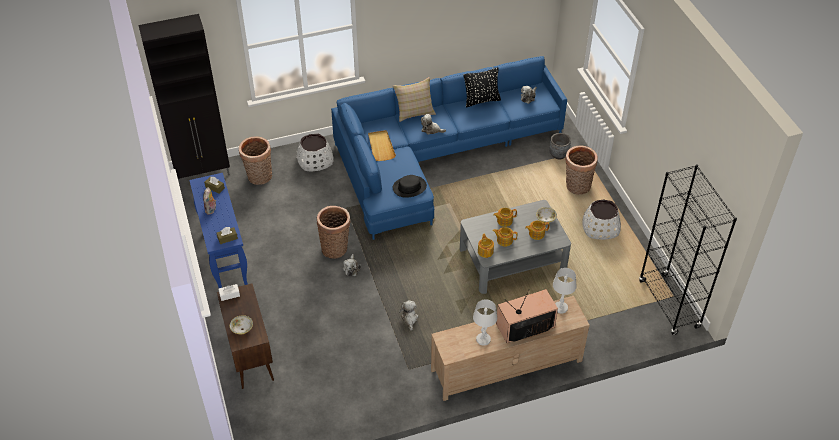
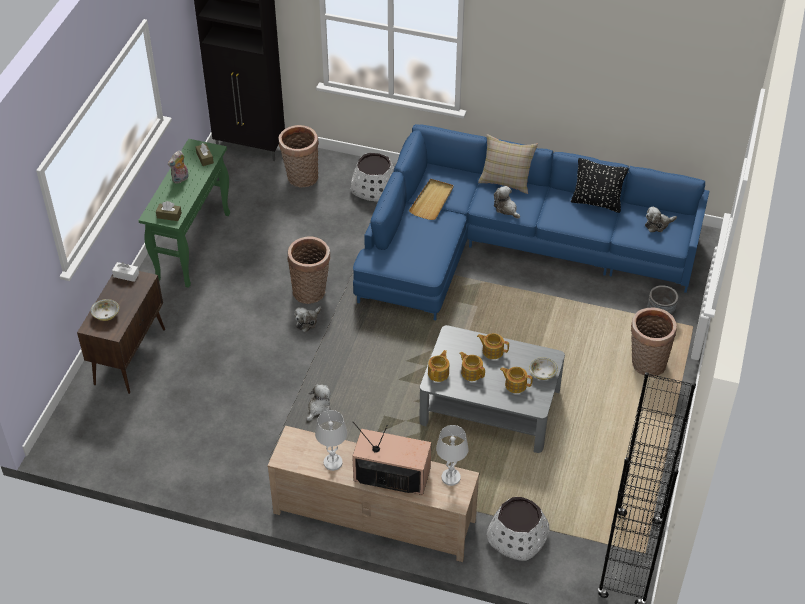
camera: 35 degrees right, 0 degrees up
blue console table [189,173,248,288] -> green console table [138,139,230,288]
black hat [393,175,427,198] -> none
white planter [582,200,621,240] -> white planter moved to [486,497,549,561]

